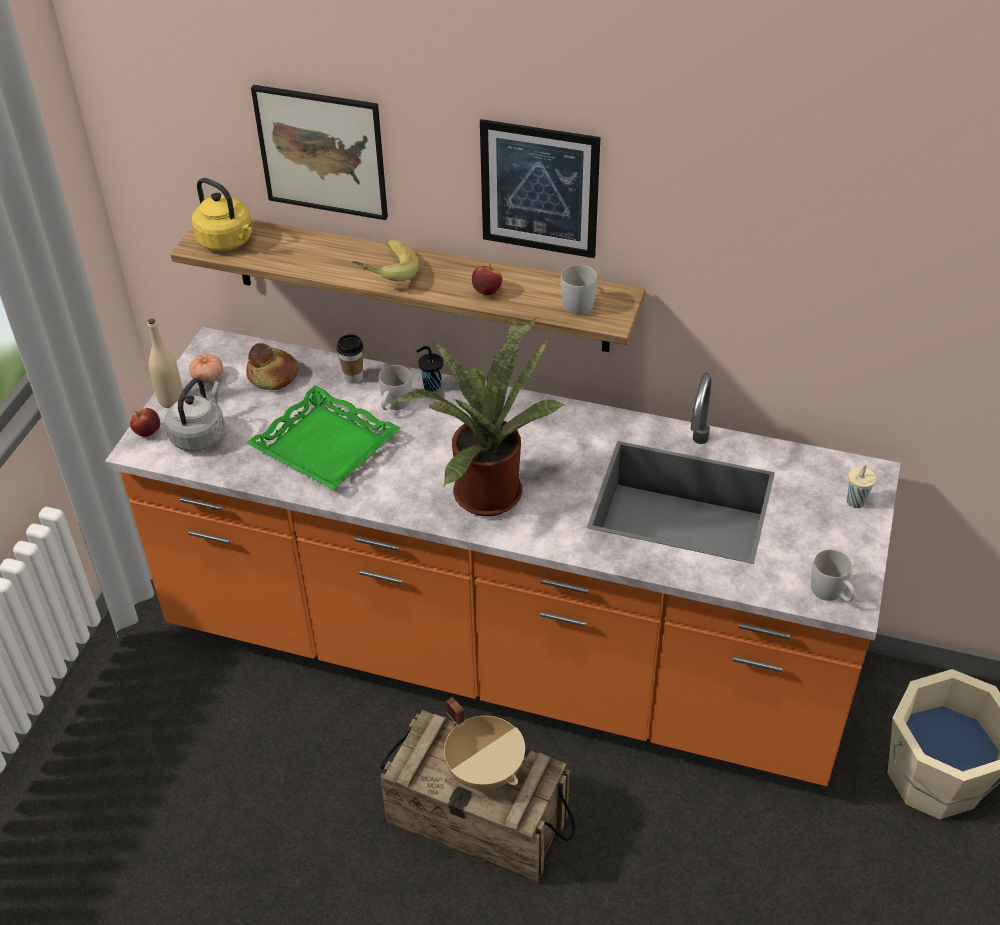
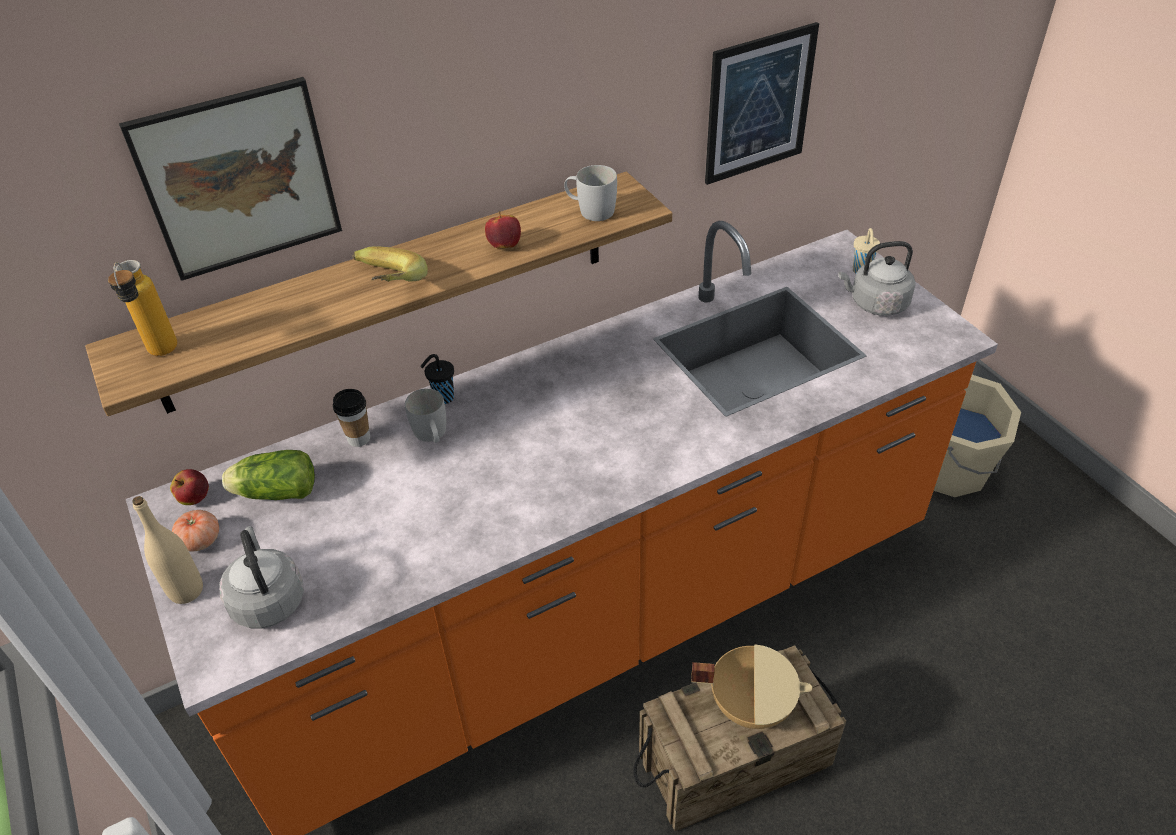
camera: 45 degrees left, 0 degrees up
apple [130,408,160,437] -> apple moved to [170,469,209,505]
yellow kettle [192,178,252,251] -> bottle [108,260,177,356]
bread [246,343,299,390] -> lettuce [222,450,315,500]
green tray [246,386,401,490] -> none
potted plant [391,316,567,516] -> none
picture [480,119,601,258] -> picture moved to [705,22,819,185]
white mug [811,550,856,602] -> none
none -> grey kettle [838,241,915,316]

